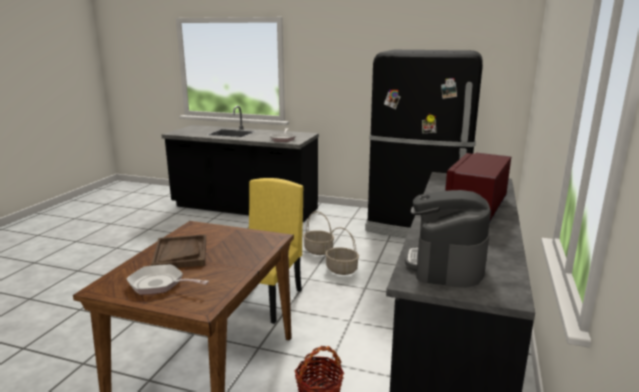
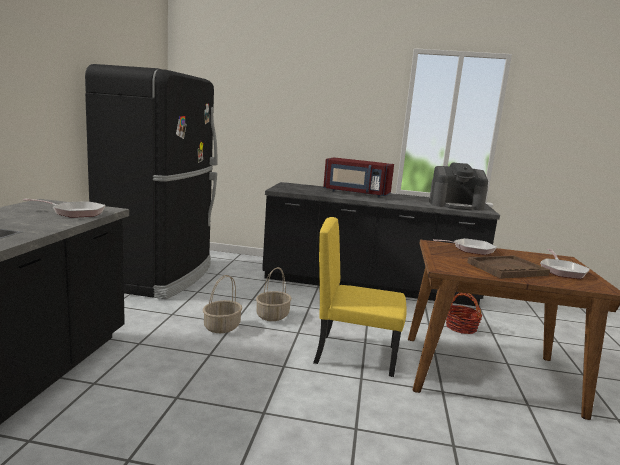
camera: 100 degrees left, 5 degrees down
none -> frying pan [433,238,497,255]

